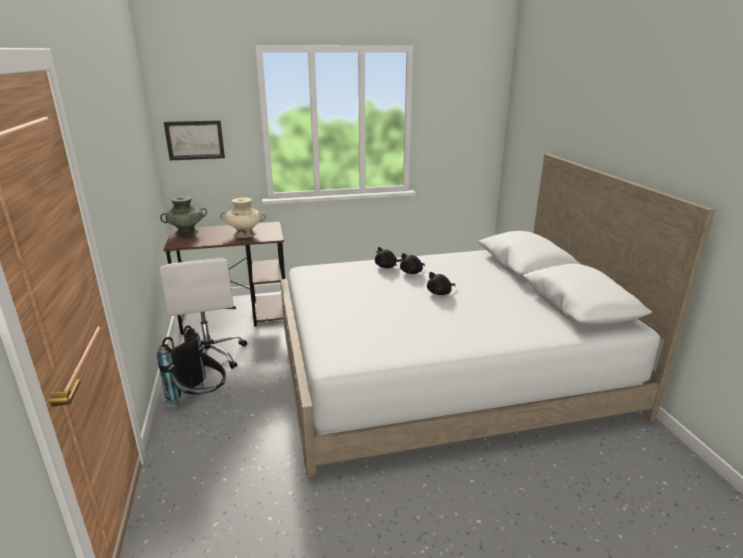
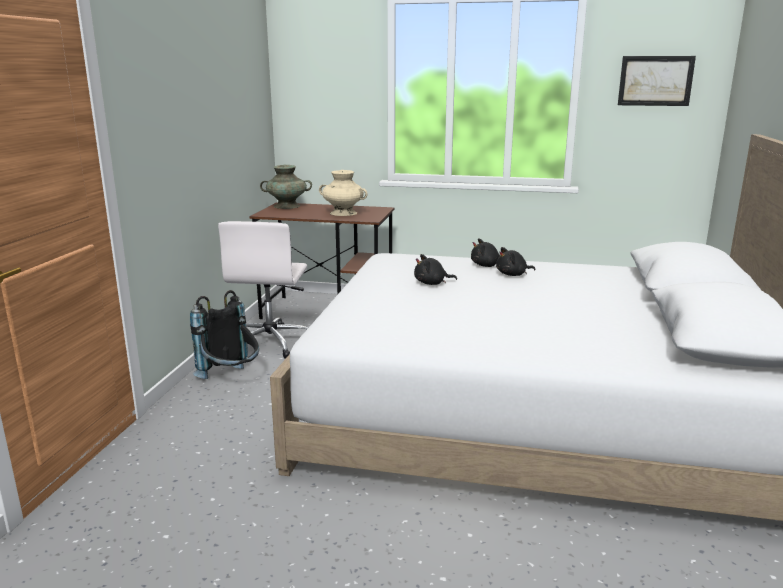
camera: 25 degrees right, 5 degrees down
picture [164,120,225,160] -> picture moved to [618,56,696,106]
black plush toy [427,272,456,295] -> black plush toy moved to [414,254,457,285]

